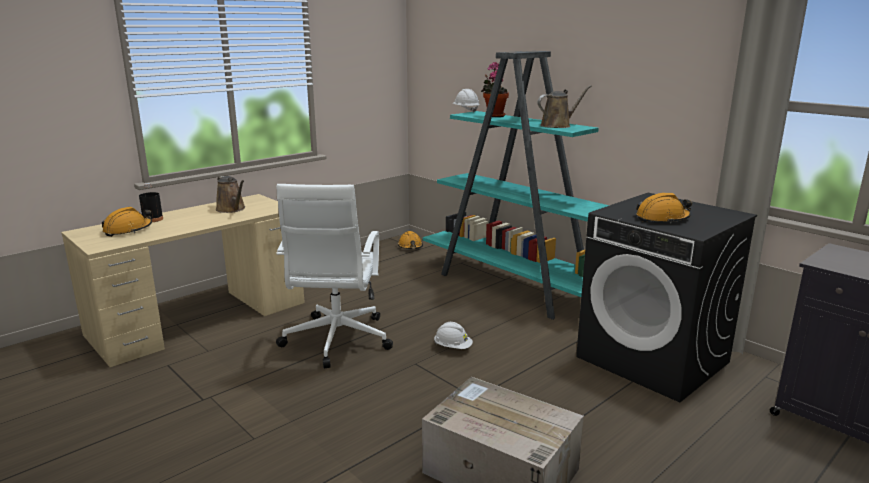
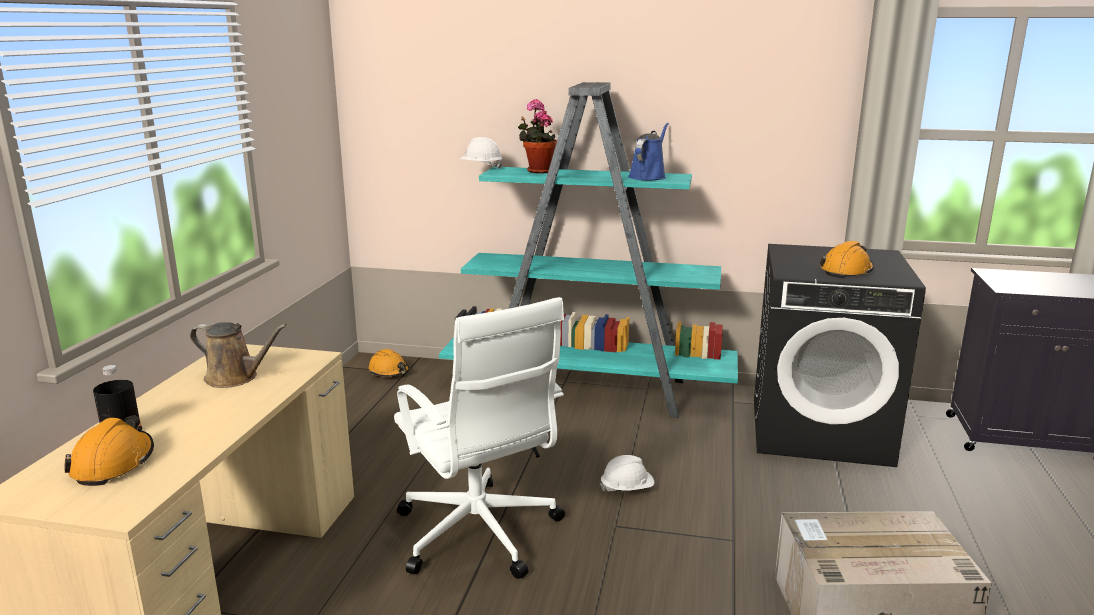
camera: 35 degrees left, 0 degrees up
brown watering can [537,85,592,128] -> blue watering can [628,123,669,181]

